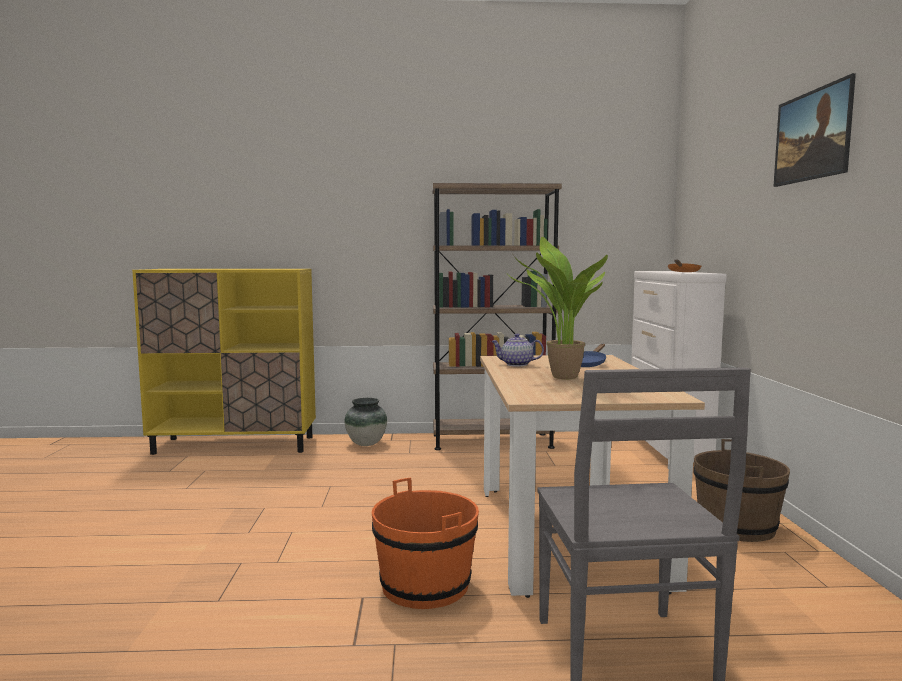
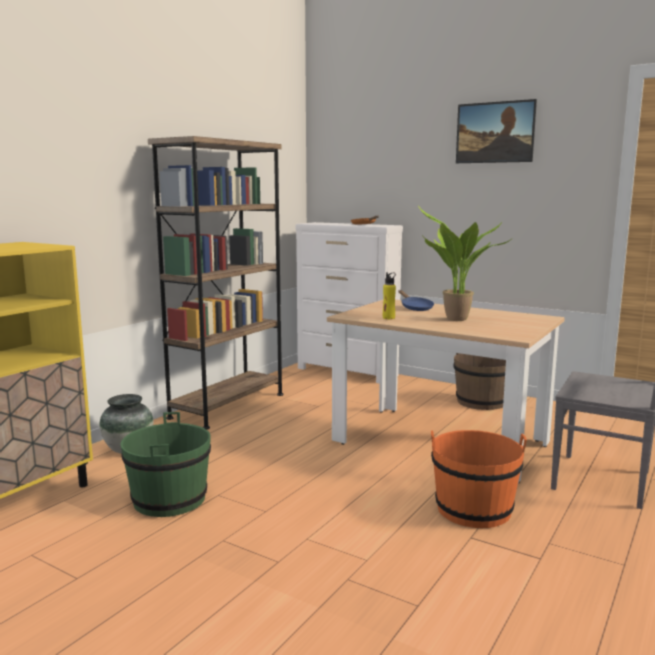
camera: 55 degrees left, 5 degrees up
teapot [491,334,544,367] -> yellow bottle [383,272,396,319]
none -> green bucket [120,412,211,517]

